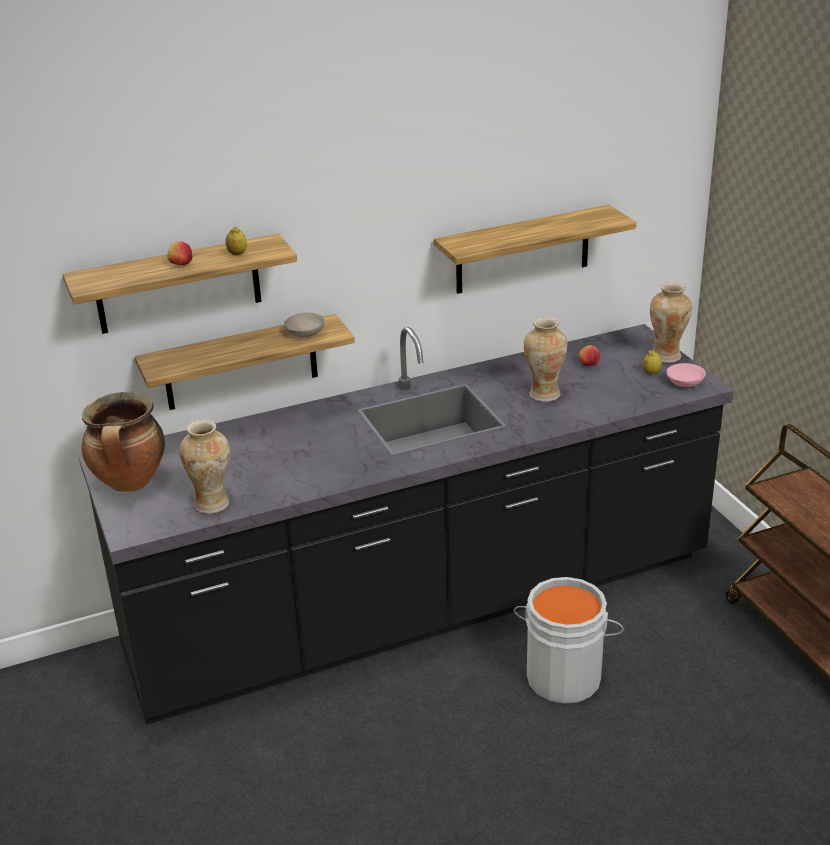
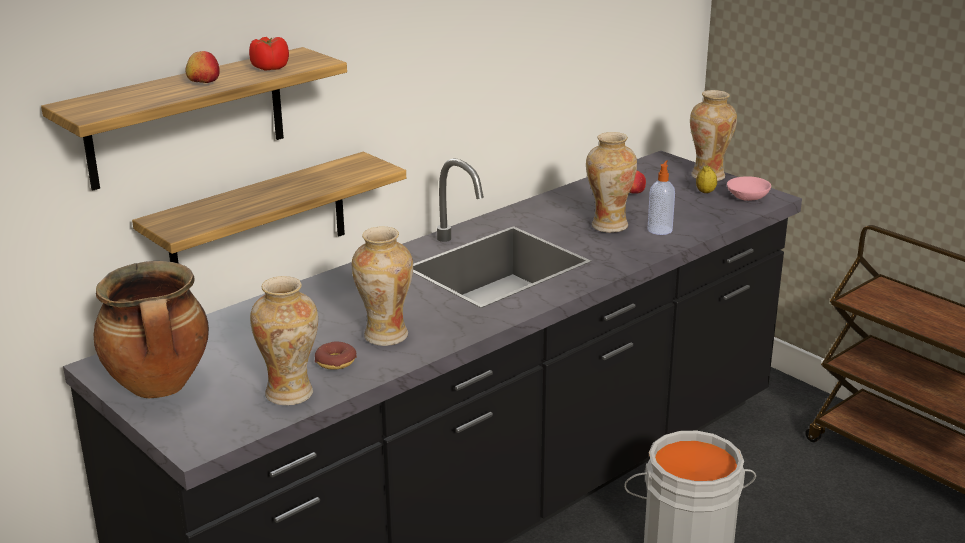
camera: 20 degrees left, 5 degrees down
lemon [226,227,247,255] -> tomato [249,37,289,71]
beige bowl [284,312,325,338] -> none
shelf [434,205,637,294] -> none
none -> donut [315,342,357,370]
none -> vase [352,226,413,346]
none -> soap dispenser [648,160,675,235]

